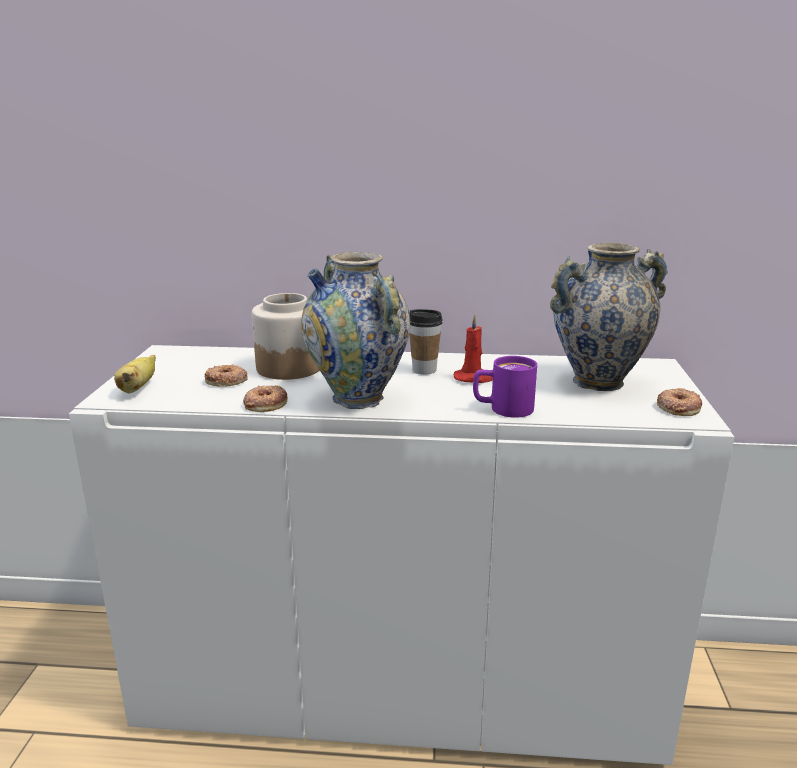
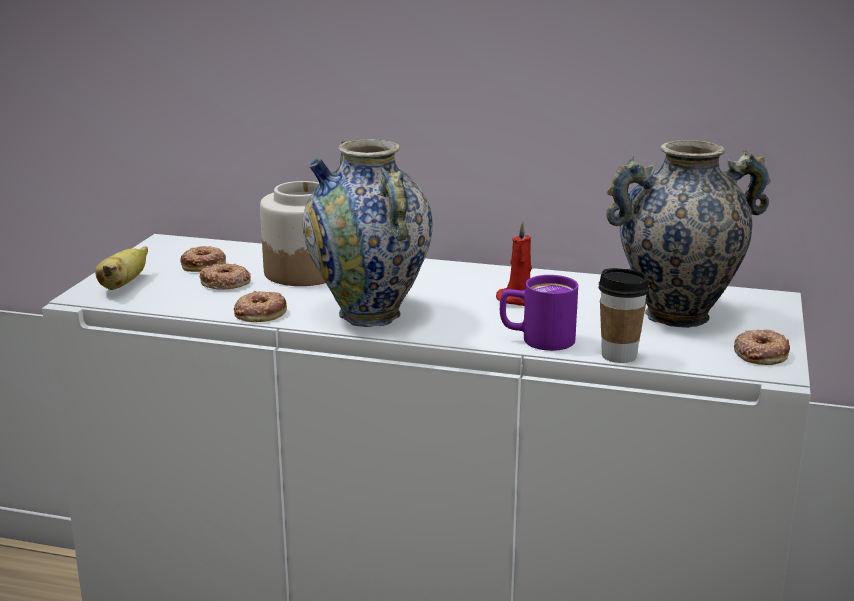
camera: 10 degrees right, 0 degrees up
cup [409,309,443,375] -> cup moved to [598,268,650,363]
none -> donut [180,246,226,272]

